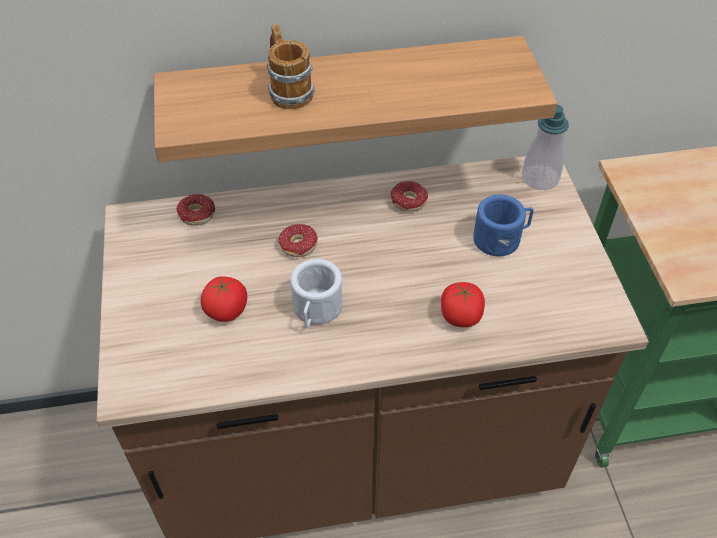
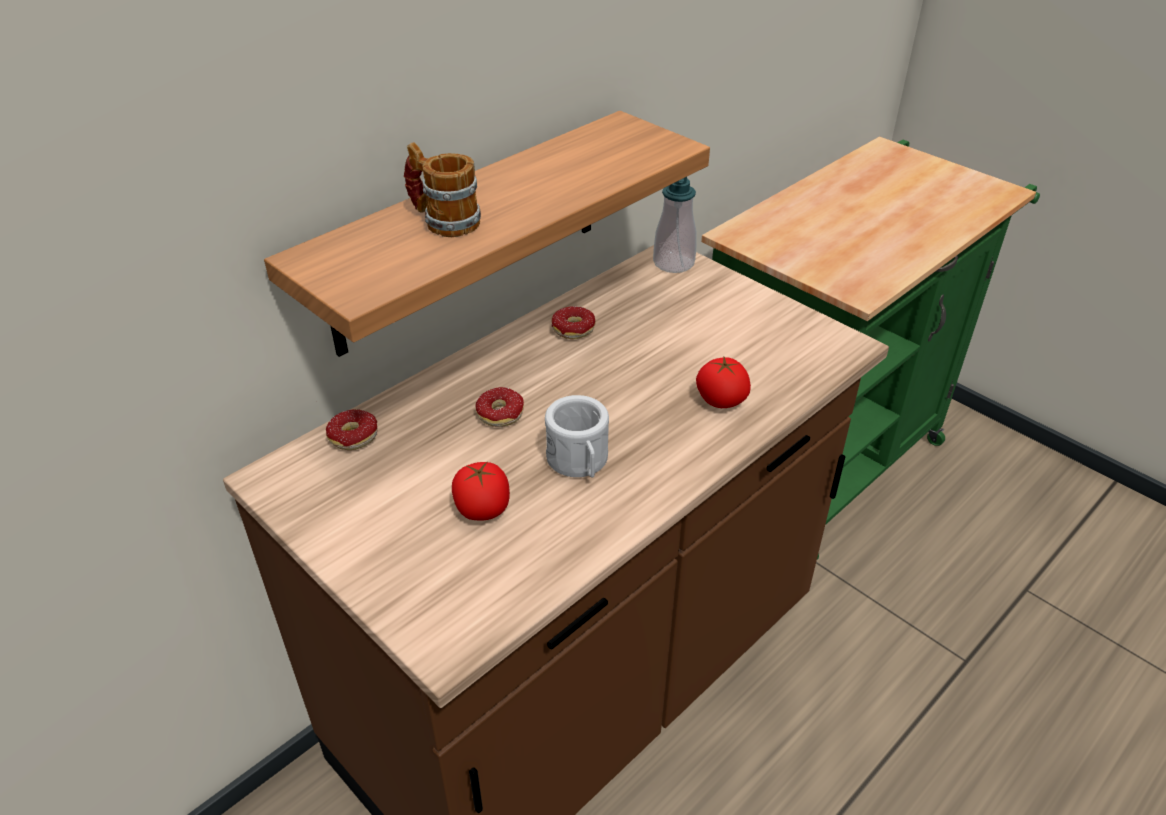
camera: 35 degrees left, 10 degrees down
blue mug [473,194,534,256] -> none

